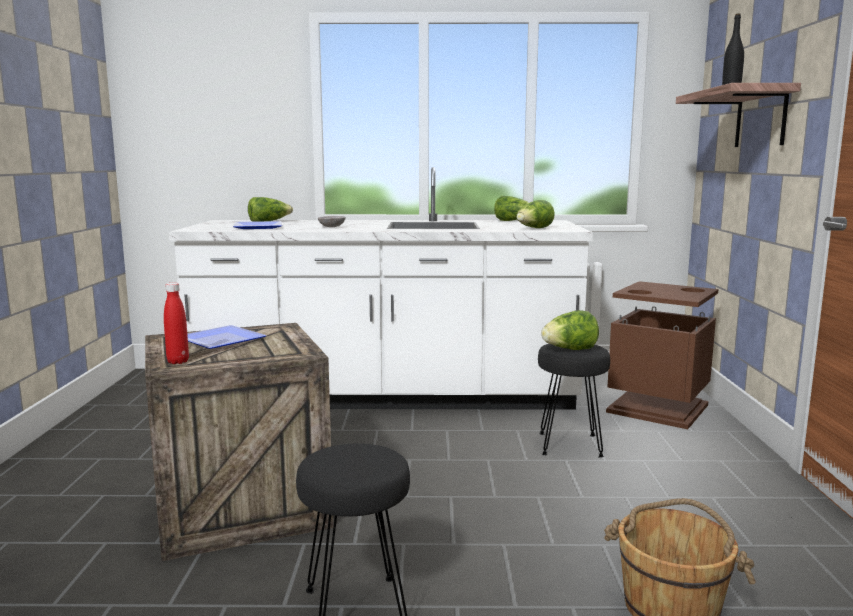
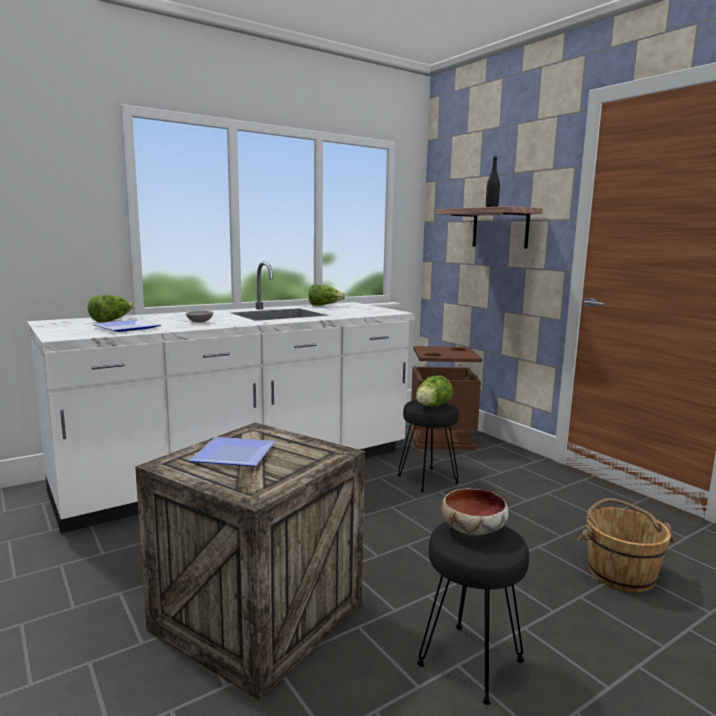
camera: 35 degrees left, 0 degrees up
red bottle [164,283,189,364] -> none
lettuce [516,200,555,228] -> none
none -> bowl [441,489,509,535]

